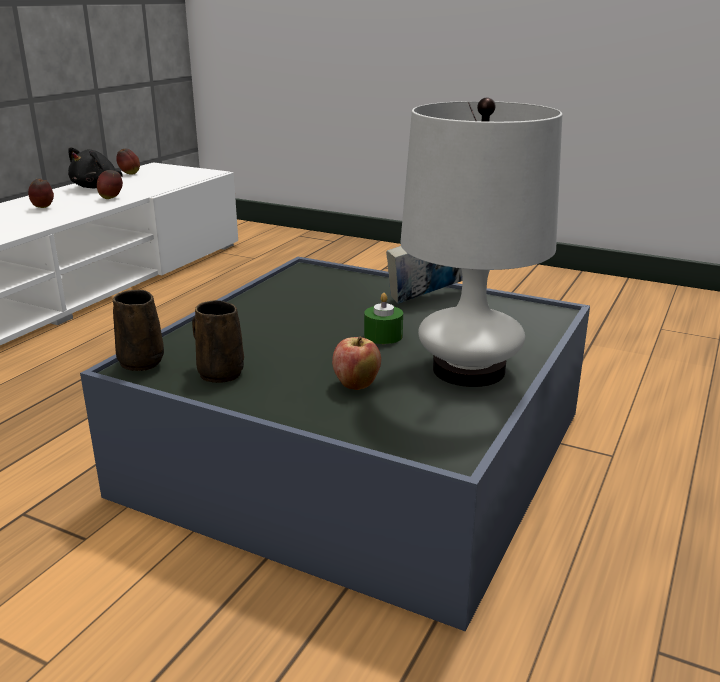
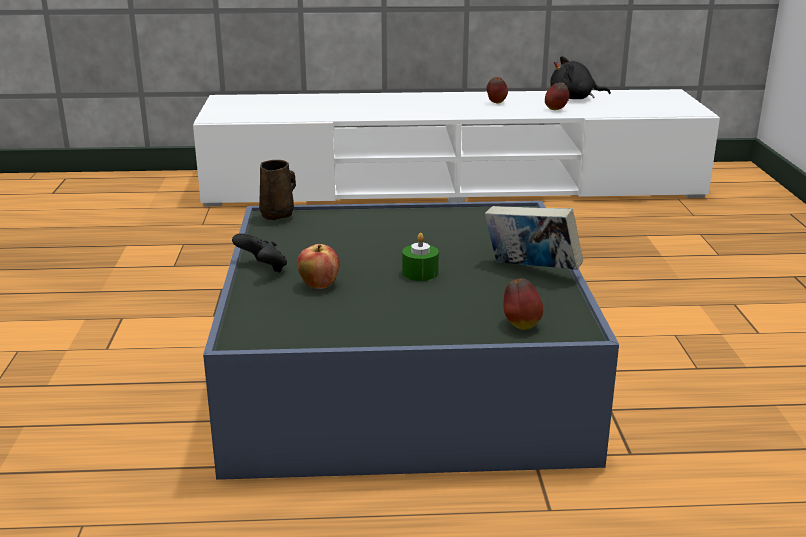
camera: 60 degrees right, 0 degrees up
apple [116,149,140,175] -> apple moved to [503,278,543,330]
brown mug [192,300,244,383] -> none
white table lamp [400,97,562,387] -> none
none -> black game controller [232,233,287,273]

